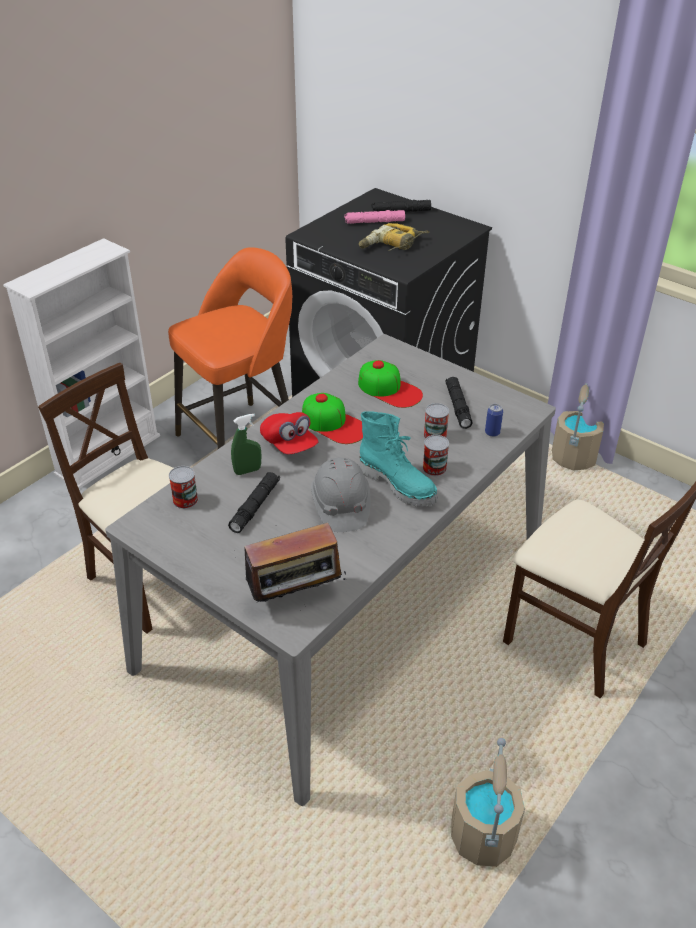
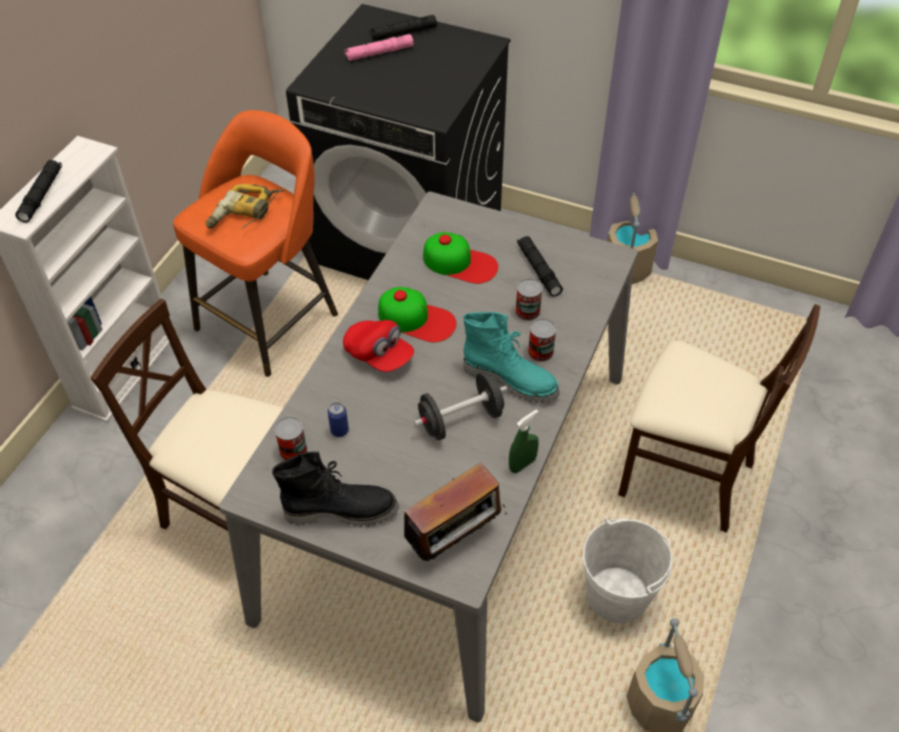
camera: 15 degrees left, 10 degrees up
black flashlight [228,472,280,533] -> black flashlight moved to [15,160,62,223]
green spray bottle [231,414,261,475] -> green spray bottle moved to [509,410,539,473]
grey hard hat [311,457,371,532] -> black dumbbell [414,372,508,440]
power drill [359,223,429,251] -> power drill moved to [206,184,284,228]
can [485,404,503,437] -> can moved to [328,402,349,437]
none -> black boot [272,451,399,527]
none -> white bucket [583,518,673,623]

